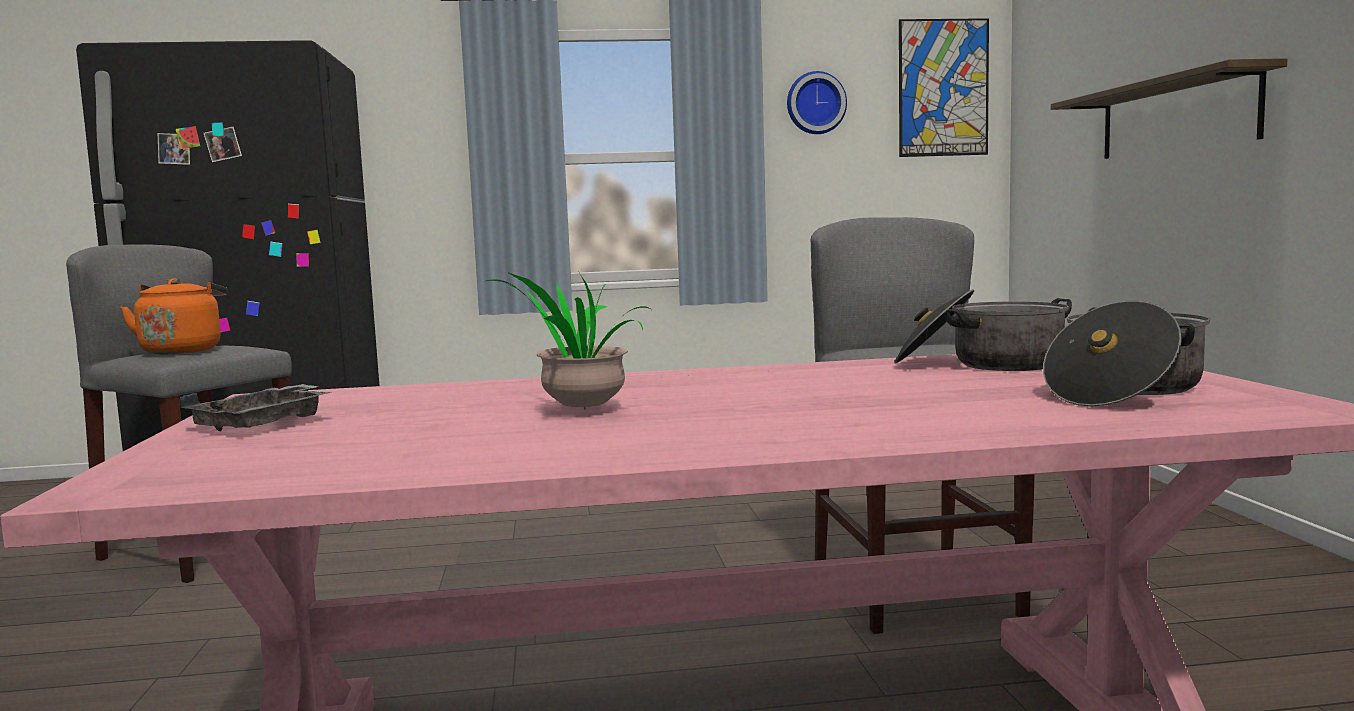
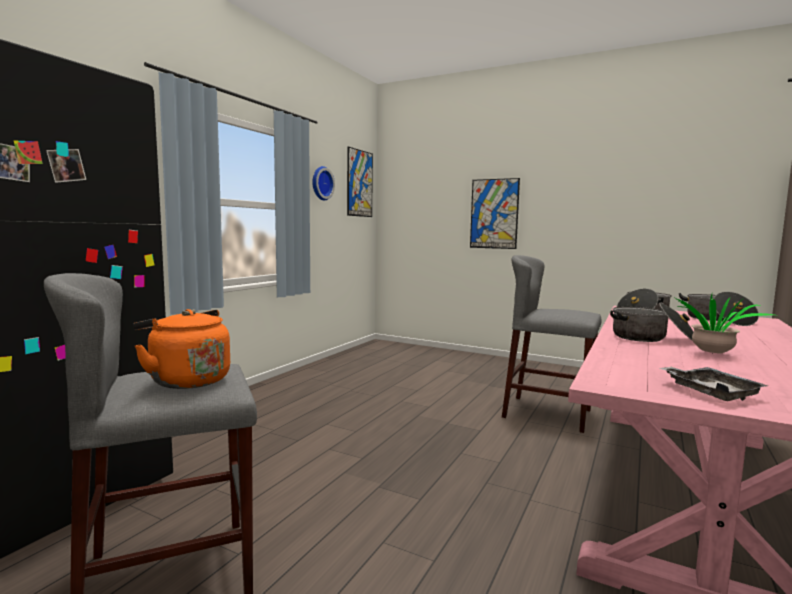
camera: 55 degrees left, 0 degrees up
shelf [1051,58,1287,159] -> picture [470,178,520,249]
none -> cooking pot [610,302,693,342]

